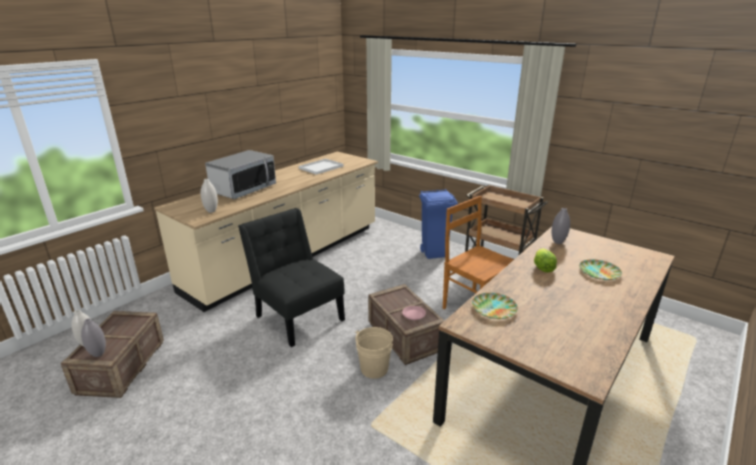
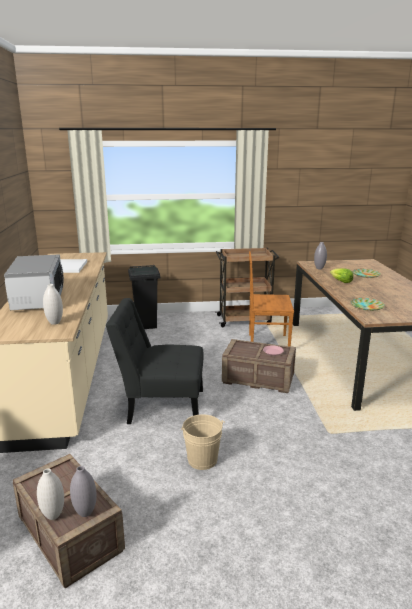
camera: 45 degrees left, 5 degrees down
beige bucket [355,327,393,379] -> beige bucket moved to [181,414,225,470]
blue trash can [419,189,458,259] -> none
none -> black trash can [128,265,160,329]

